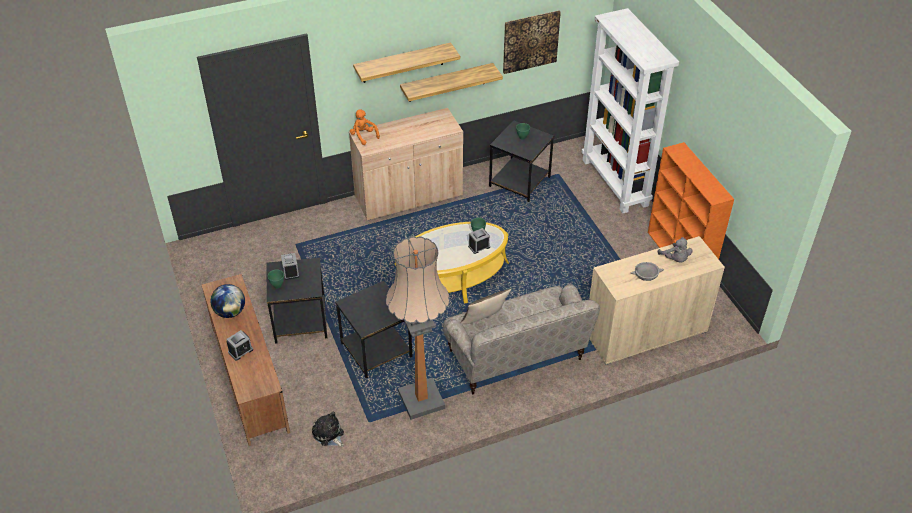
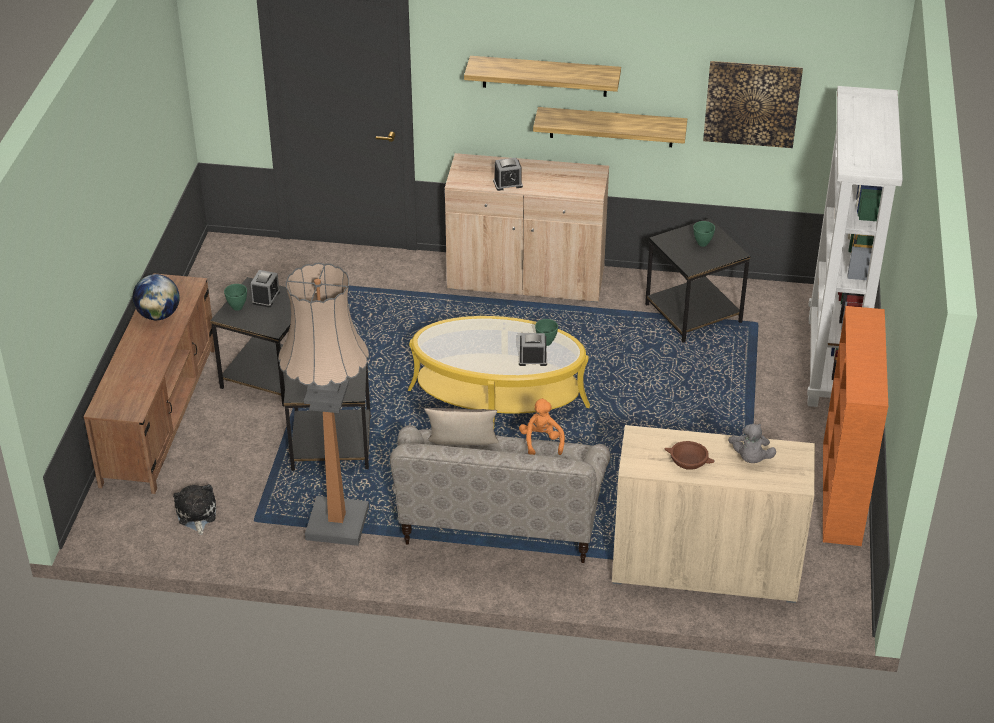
camera: 30 degrees right, 5 degrees down
alarm clock [226,330,253,361] -> alarm clock moved to [493,158,523,191]
orange plush toy [350,110,380,145] -> orange plush toy moved to [519,398,565,455]
grey bowl [631,262,664,281] -> brown bowl [664,441,715,470]

